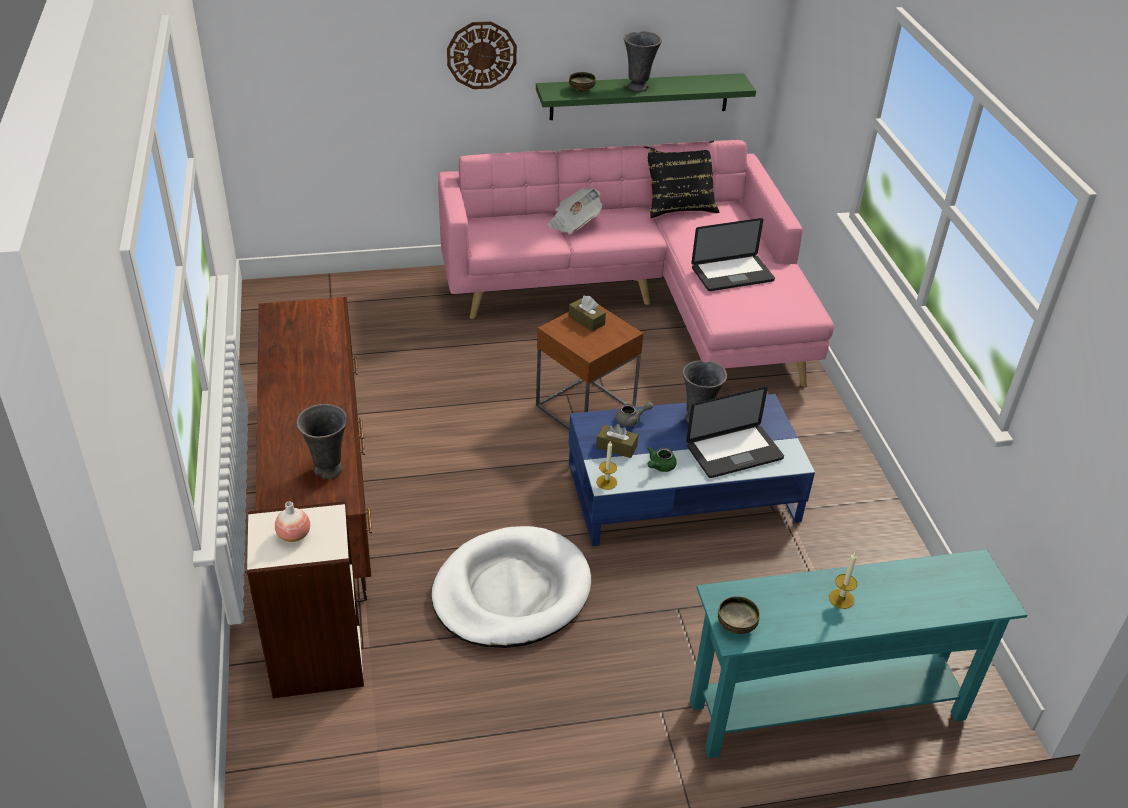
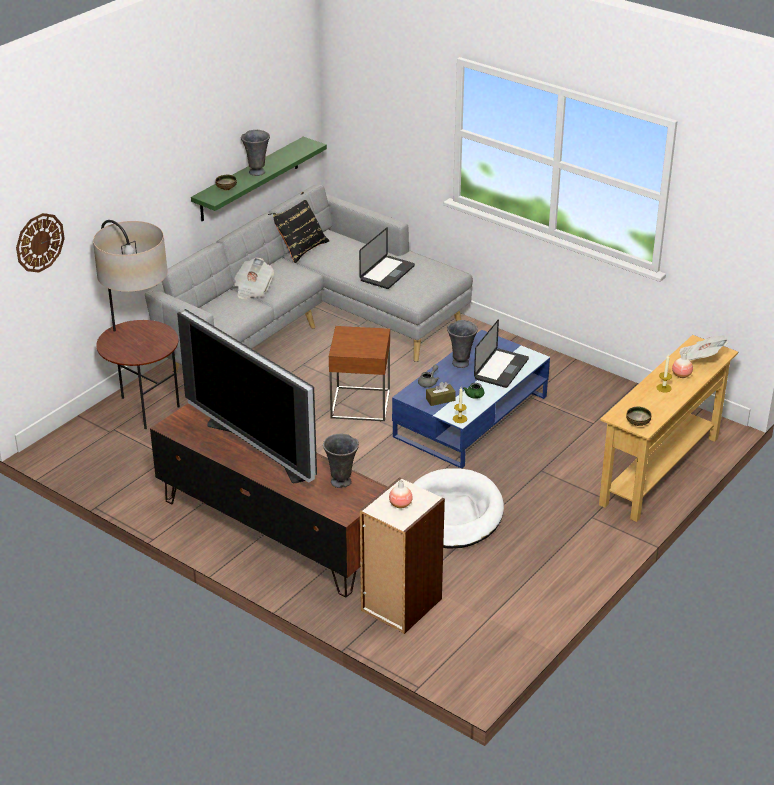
camera: 40 degrees left, 5 degrees down
pink sofa [438,140,834,388] -> grey sofa [145,184,473,372]
wall clock [447,21,517,89] -> wall clock moved to [16,213,65,273]
brown tissue box [569,296,606,332] -> none
turquoise console table [690,549,1027,758] -> beige console table [599,335,738,522]
none -> floor lamp [93,220,180,429]
none -> television [177,309,317,483]
none -> vase [672,352,693,378]
none -> newspaper [679,335,728,360]

